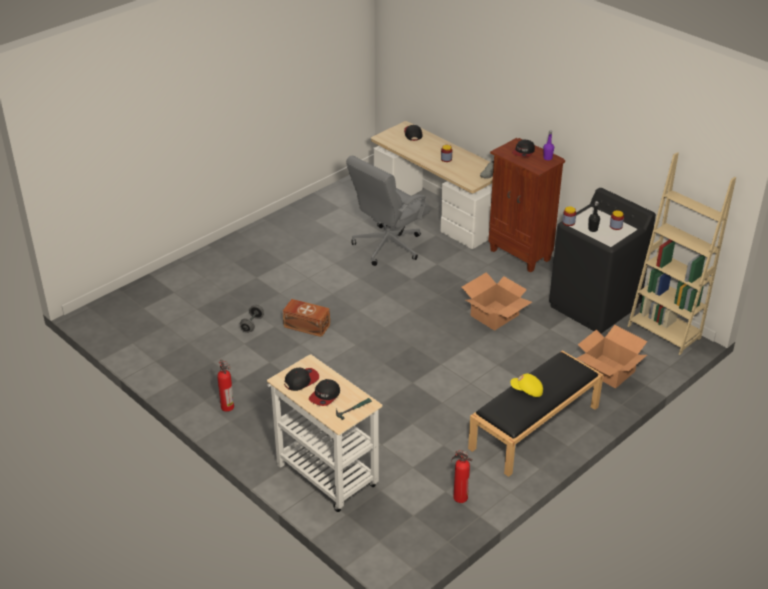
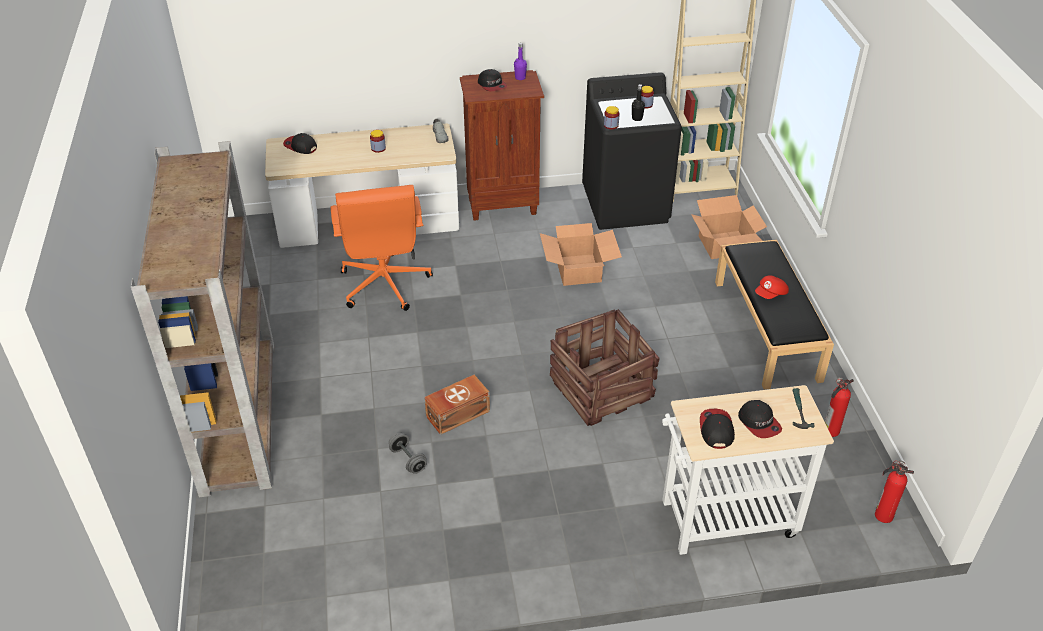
camera: 55 degrees left, 5 degrees up
fire extinguisher [217,360,234,412] -> fire extinguisher moved to [875,461,914,523]
grey office chair [346,156,430,266] -> orange office chair [331,185,433,311]
yellow cap [510,374,543,397] -> red cap [755,275,789,299]
none -> brown bookcase [131,141,274,497]
none -> crate [550,309,660,426]

